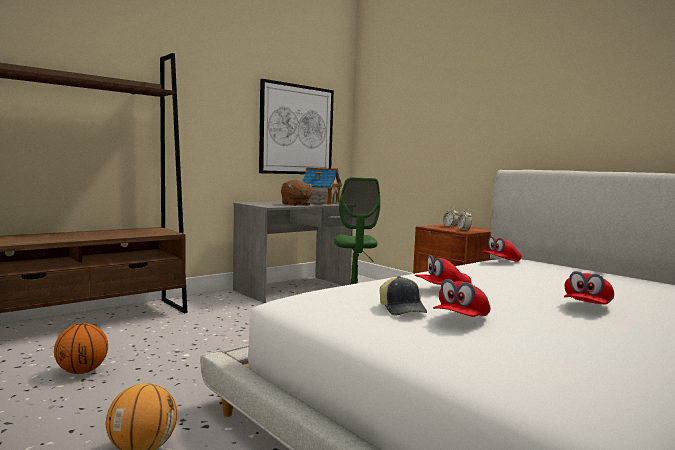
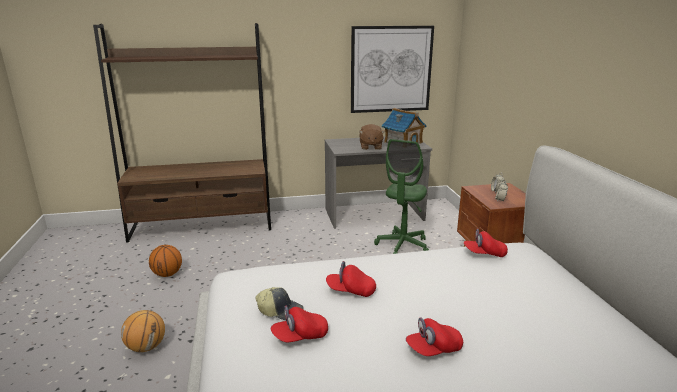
camera: 30 degrees right, 15 degrees up
cap [380,276,427,315] -> cap turned 90 degrees counterclockwise [256,287,304,320]

